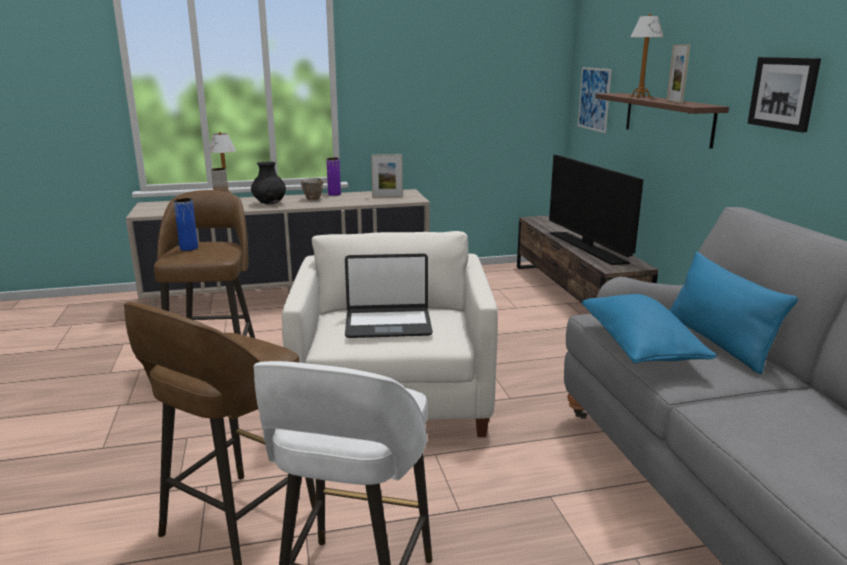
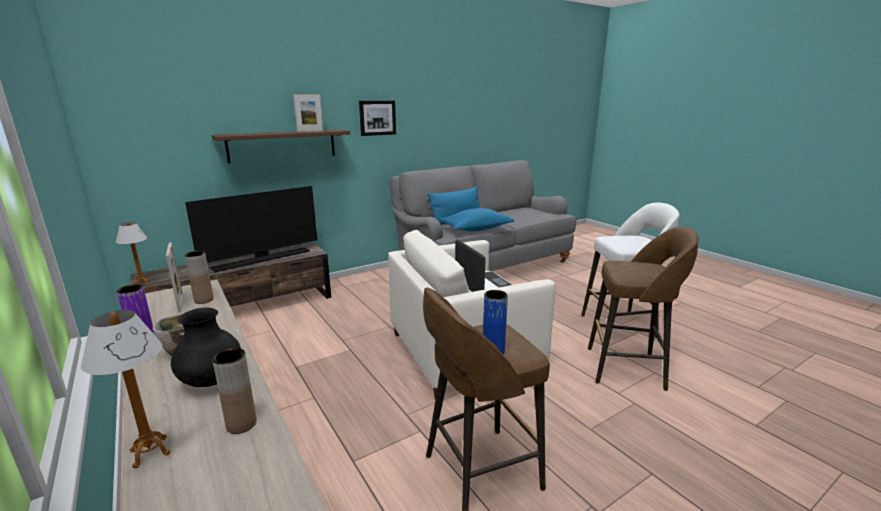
camera: 110 degrees left, 0 degrees up
picture [578,67,612,133] -> none
table lamp [630,13,663,98] -> table lamp moved to [116,222,150,286]
none -> brown vase [185,251,214,304]

